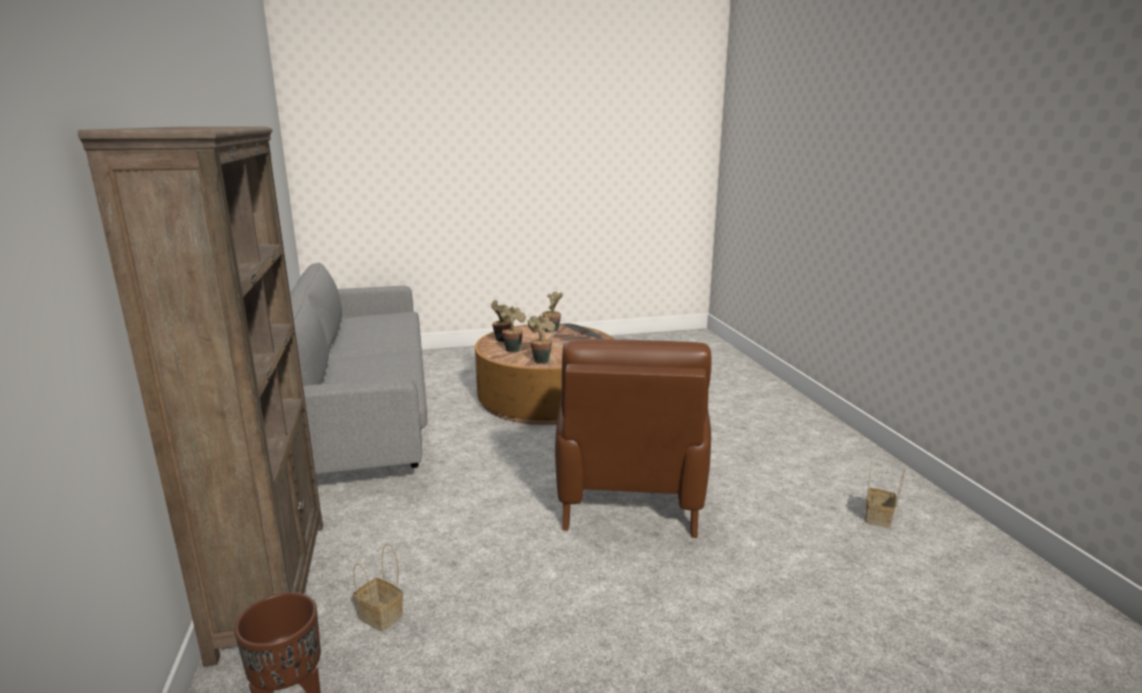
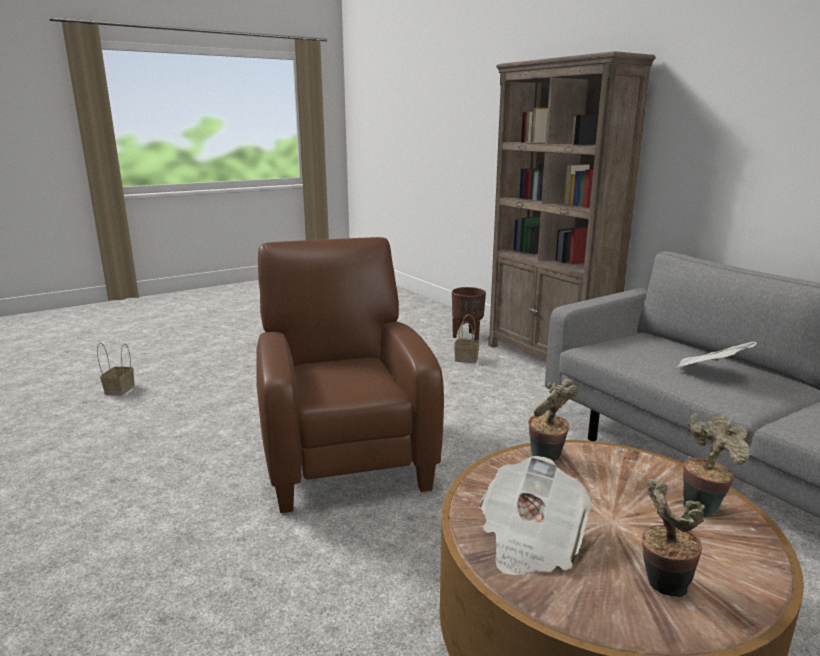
camera: 160 degrees right, 0 degrees up
potted plant [499,306,526,353] -> none
basket [865,462,906,528] -> basket moved to [97,343,135,395]
none -> newspaper [675,341,757,368]

